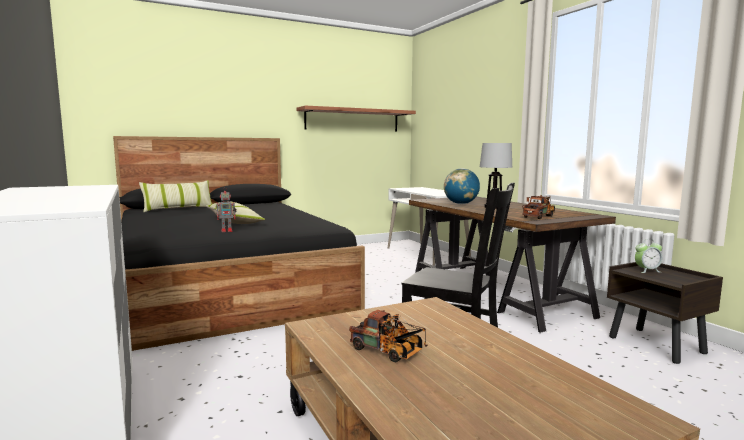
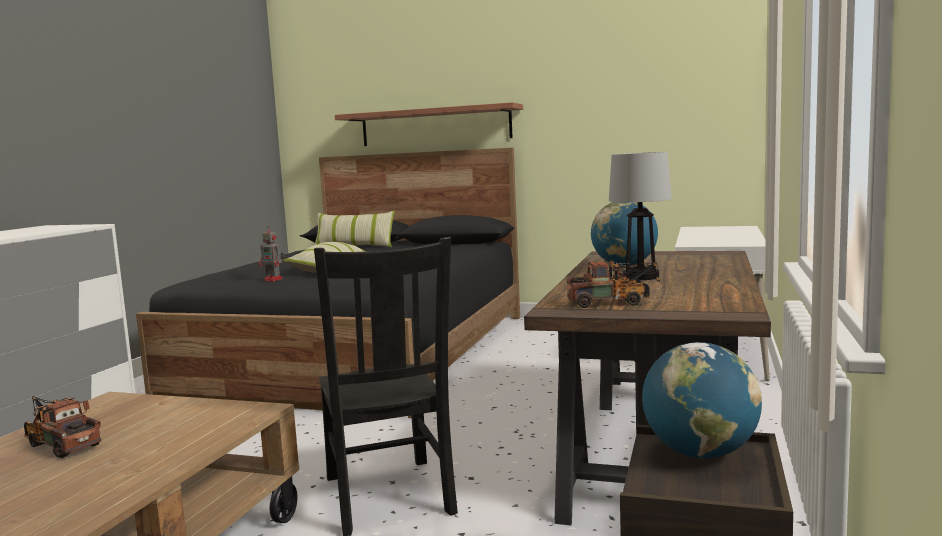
camera: 45 degrees right, 0 degrees up
shelf [297,106,416,132] -> shelf moved to [335,102,523,146]
toy truck [349,310,428,362] -> toy truck turned 135 degrees clockwise [24,396,102,458]
alarm clock [635,239,662,273] -> globe [642,342,762,458]

